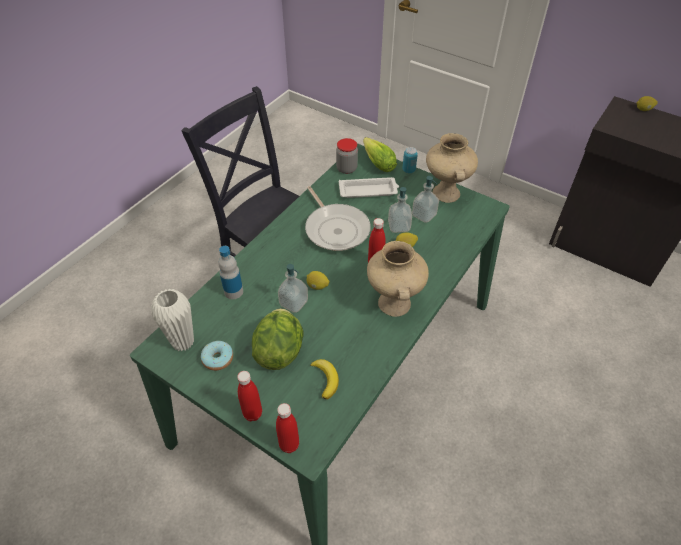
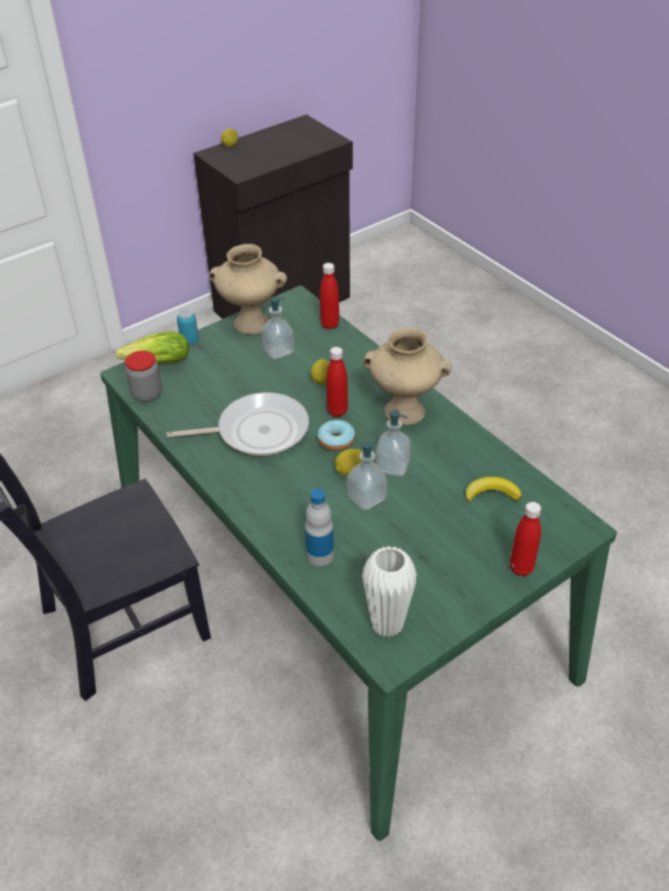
camera: 70 degrees left, 5 degrees down
donut [201,341,233,371] -> donut moved to [317,420,355,451]
lettuce [252,308,304,370] -> none
red bottle [276,403,299,453] -> red bottle moved to [320,263,339,330]
white tray [339,177,399,198] -> none
soap dispenser [388,187,412,233] -> soap dispenser moved to [376,410,411,476]

